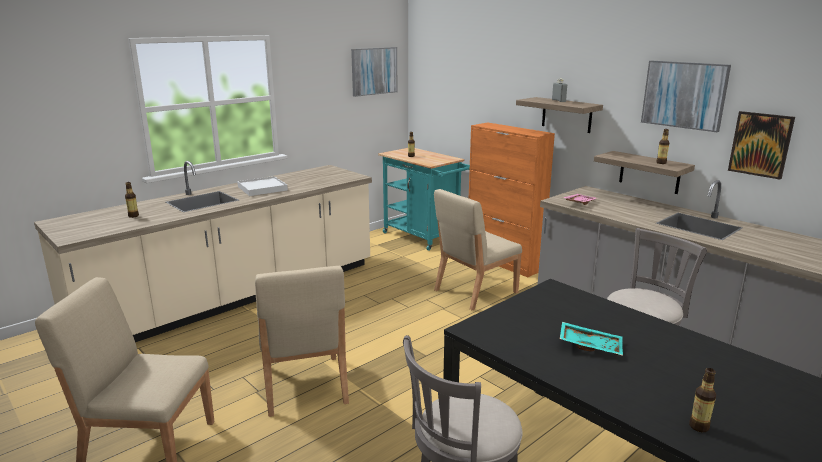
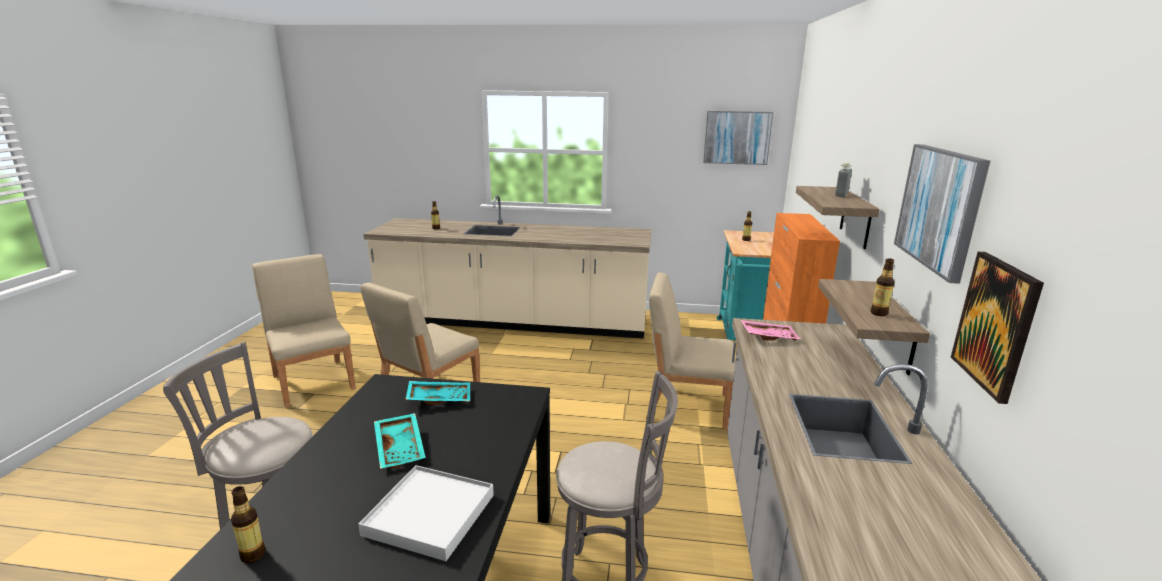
camera: 50 degrees right, 0 degrees up
white tray [237,176,288,196] -> white tray moved to [358,465,494,561]
none -> turquoise tray [405,381,470,405]

